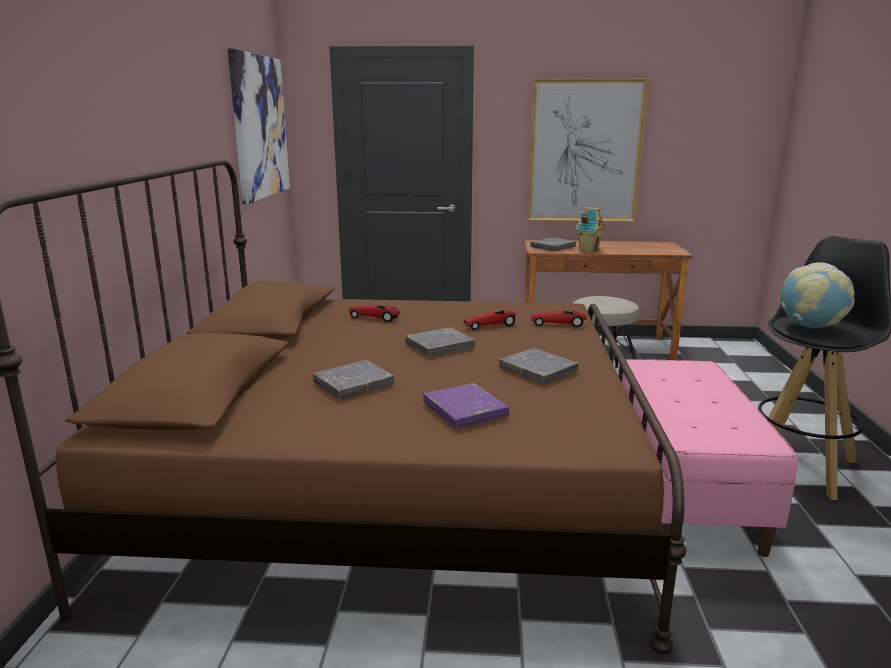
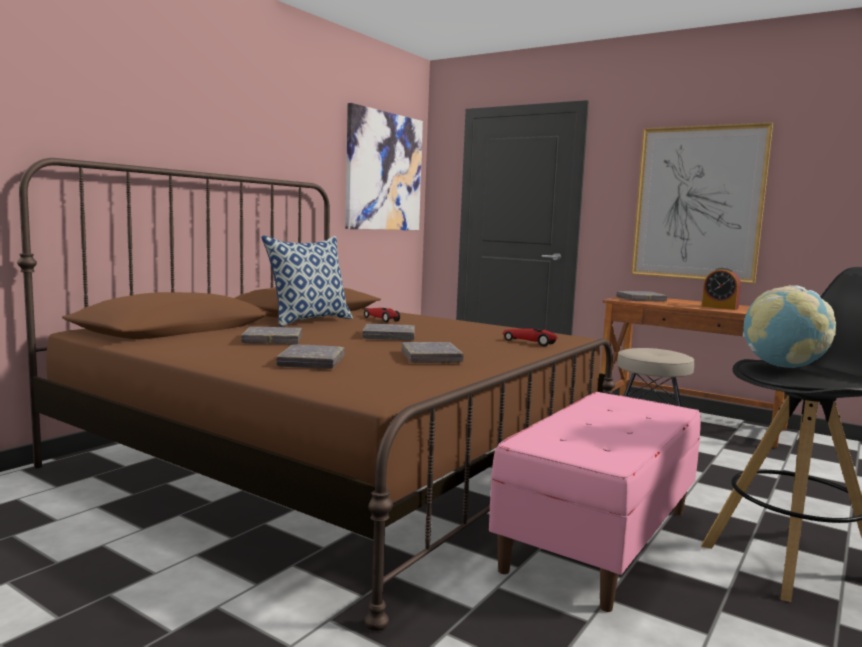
camera: 30 degrees right, 10 degrees down
purple book [423,383,509,429] -> grey book [276,344,345,369]
toy car [463,310,516,330] -> none
toy house [576,207,605,253] -> none
none -> pillow [261,235,353,327]
none -> alarm clock [702,267,741,310]

